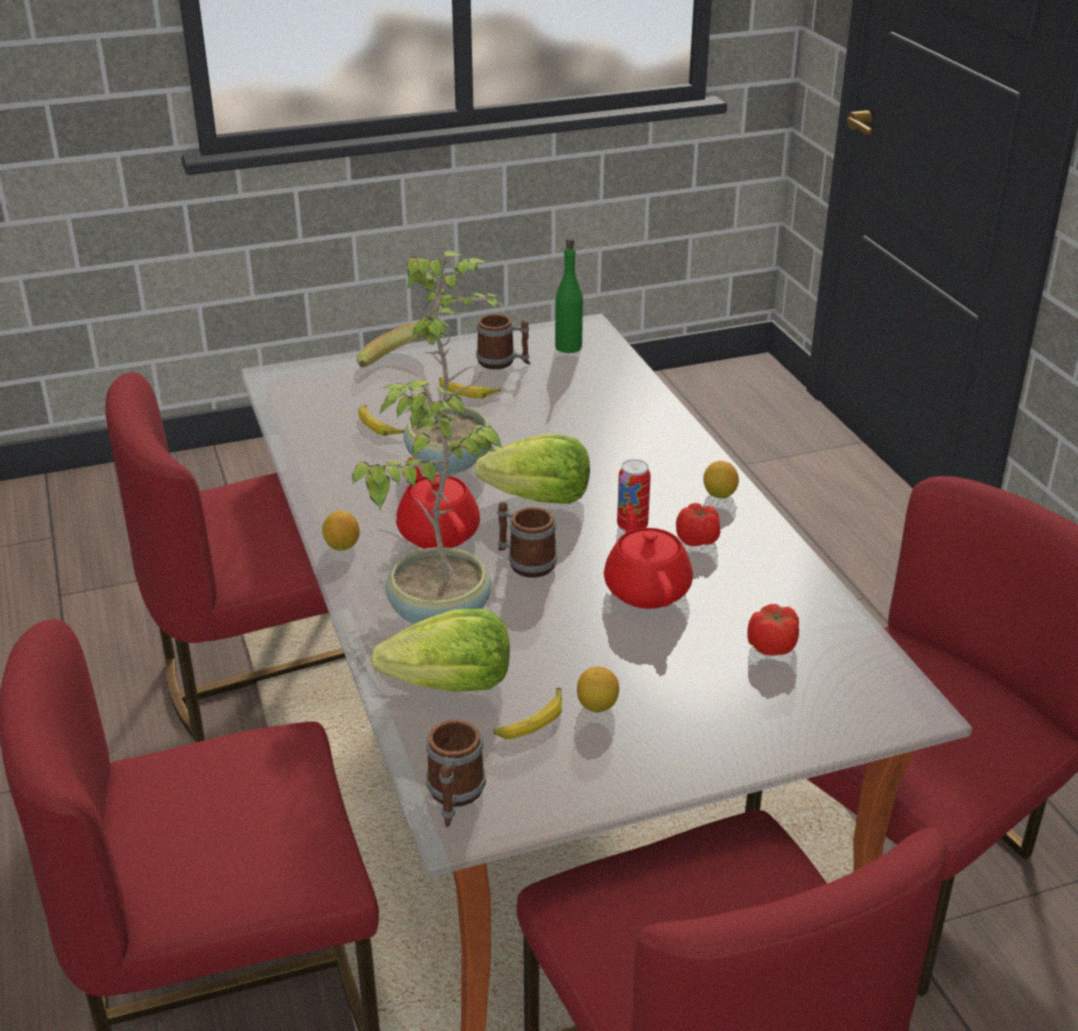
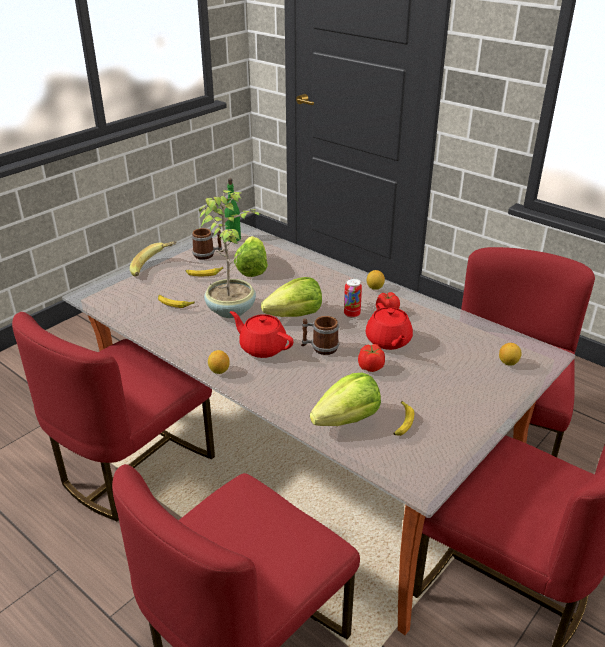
camera: 30 degrees left, 0 degrees up
potted plant [352,380,503,624] -> none
mug [426,719,486,827] -> none
lemon [577,667,619,712] -> lemon moved to [499,343,522,366]
red teapot [604,505,693,609] -> red teapot turned 150 degrees counterclockwise [366,303,413,350]
tomato [748,604,799,656] -> tomato moved to [358,344,385,372]
none -> lettuce [234,236,268,277]

